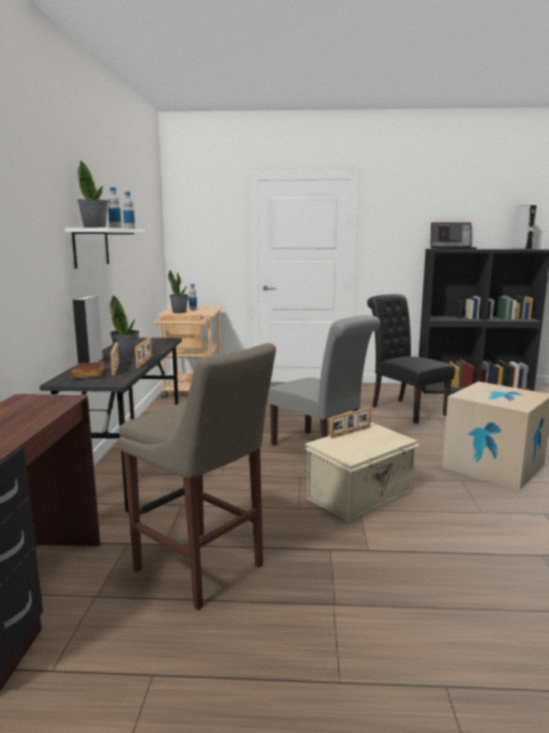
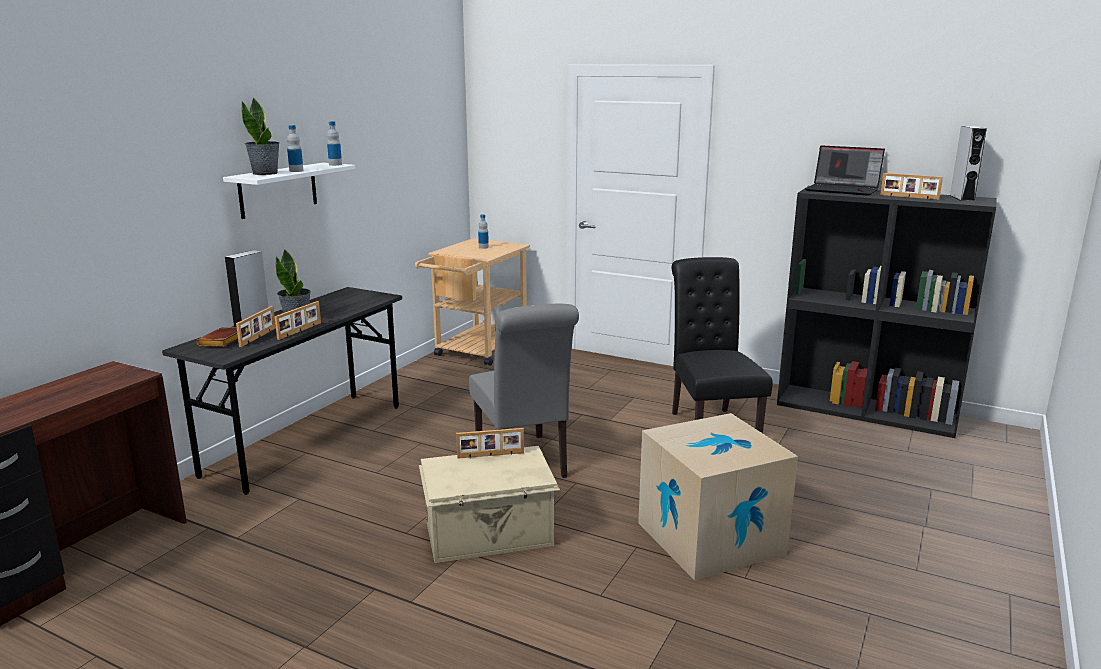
camera: 25 degrees right, 5 degrees up
beige stool [118,343,276,610] -> none
potted plant [168,270,189,313] -> none
none -> picture frame [880,173,943,200]

